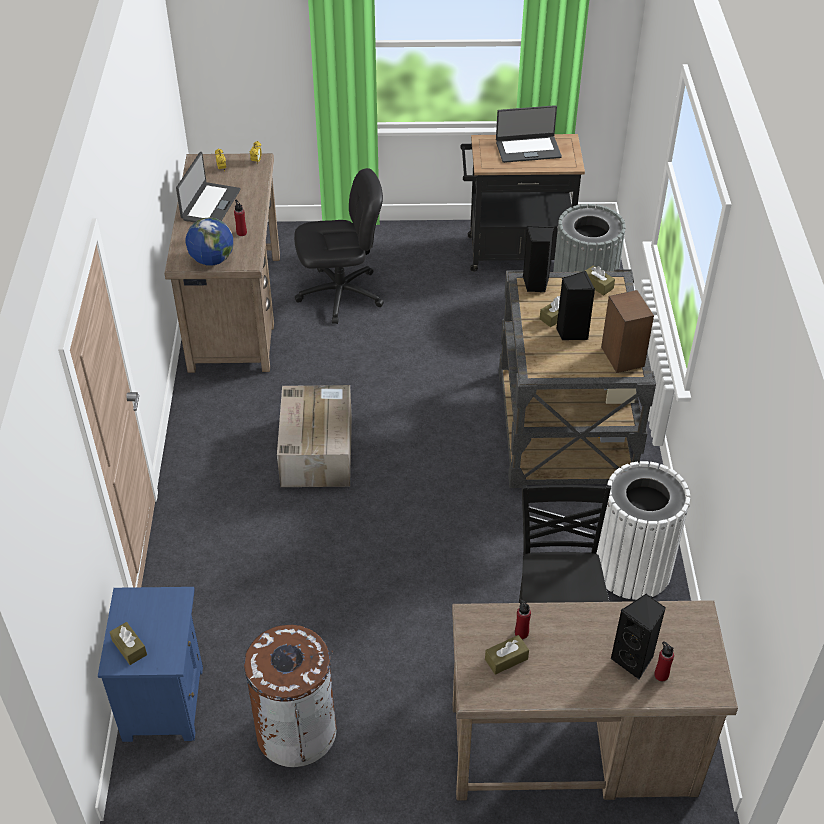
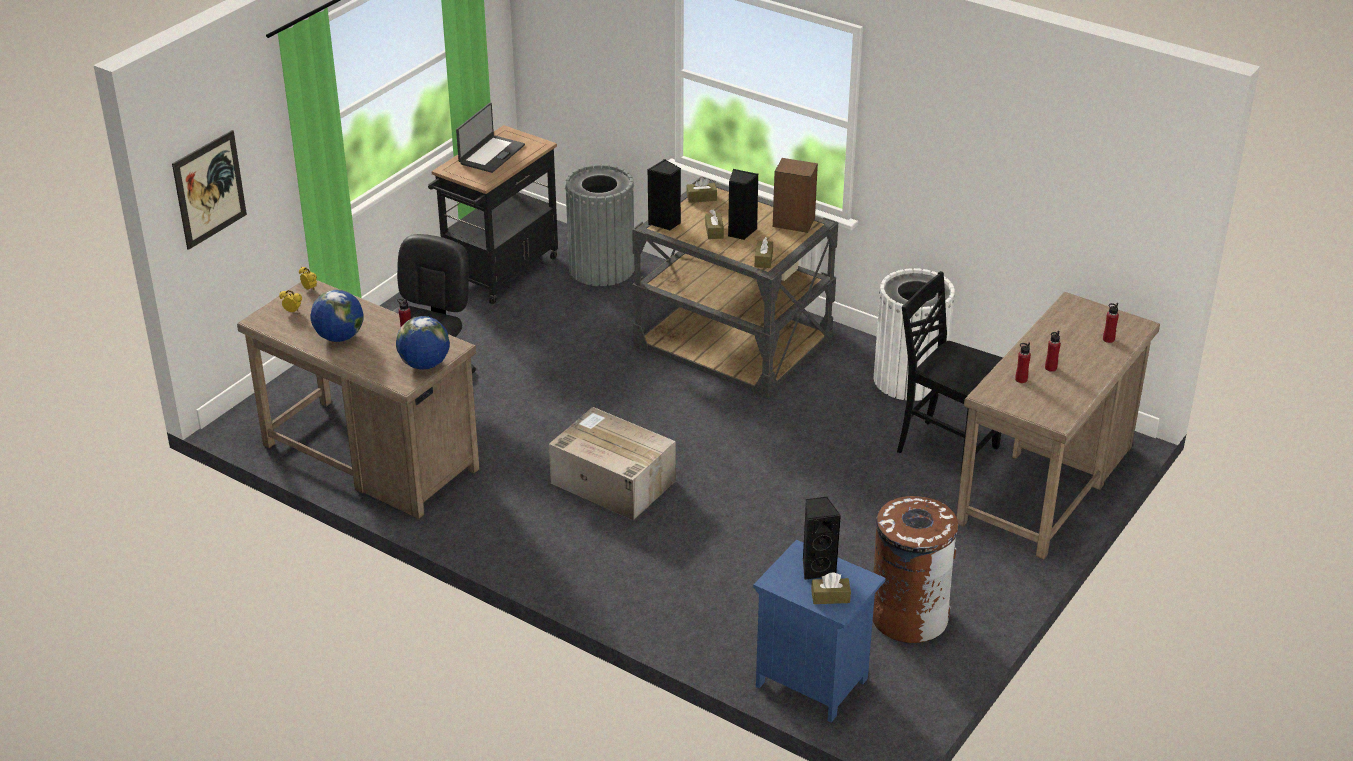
camera: 55 degrees left, 10 degrees down
laptop [176,152,241,223] -> globe [311,290,364,342]
brown tissue box [485,635,529,675] -> brown tissue box moved to [755,237,773,268]
black speaker [610,594,666,679] -> black speaker moved to [803,497,841,580]
none -> picture [172,130,247,250]
none -> red bottle [1045,331,1061,372]

